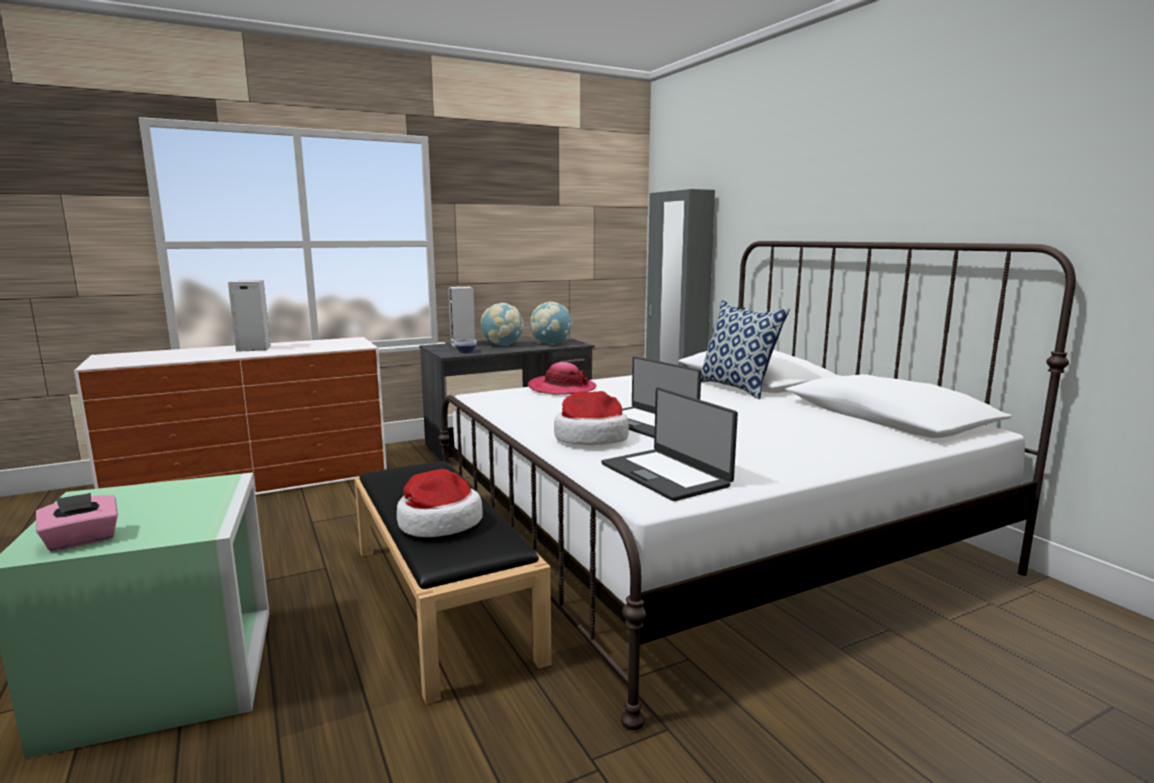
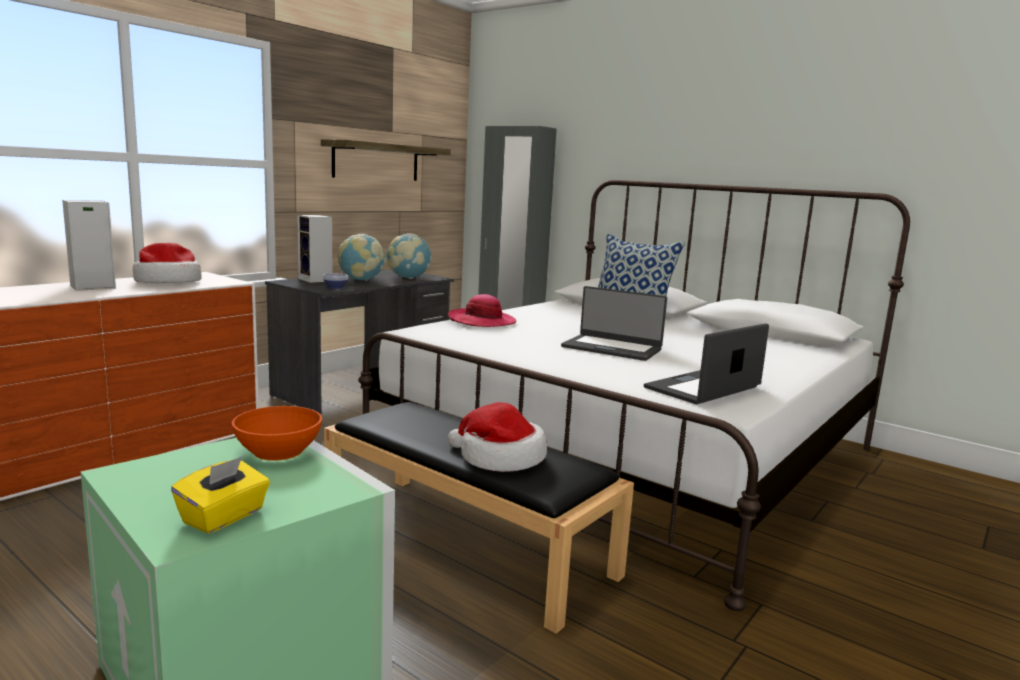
camera: 25 degrees left, 0 degrees up
pink tissue box [36,493,118,552] -> yellow tissue box [171,456,270,534]
hat [554,391,629,445] -> hat moved to [133,243,202,283]
laptop [601,387,738,501] -> laptop turned 105 degrees clockwise [644,323,769,404]
none -> orange bowl [232,406,322,461]
none -> shelf [321,139,451,181]

